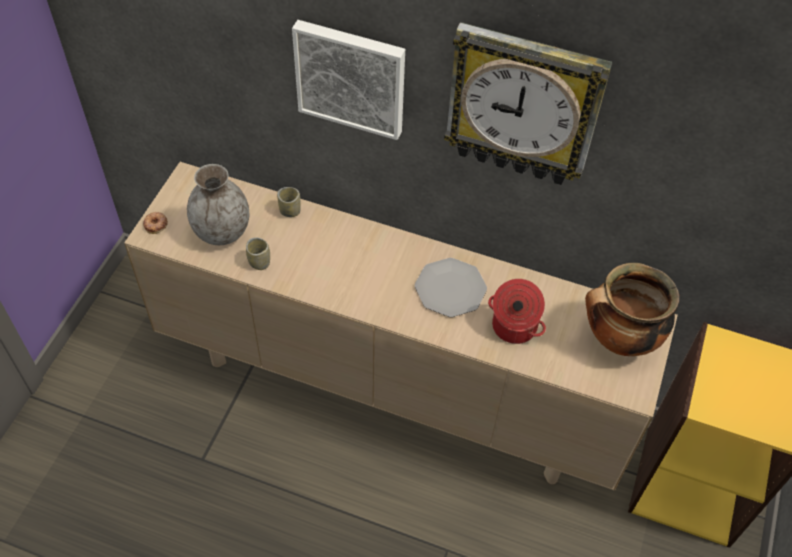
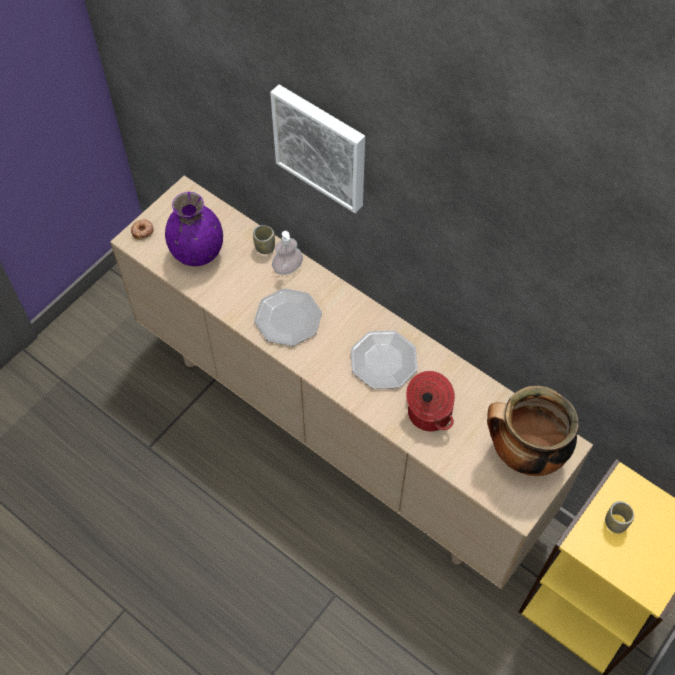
camera: 20 degrees right, 5 degrees up
grey vase [187,164,249,245] -> purple vase [165,192,223,266]
cup [246,238,270,270] -> cup moved to [605,501,634,533]
wall clock [444,22,612,185] -> none
none -> plate [254,288,322,346]
none -> soap dispenser [272,231,303,275]

